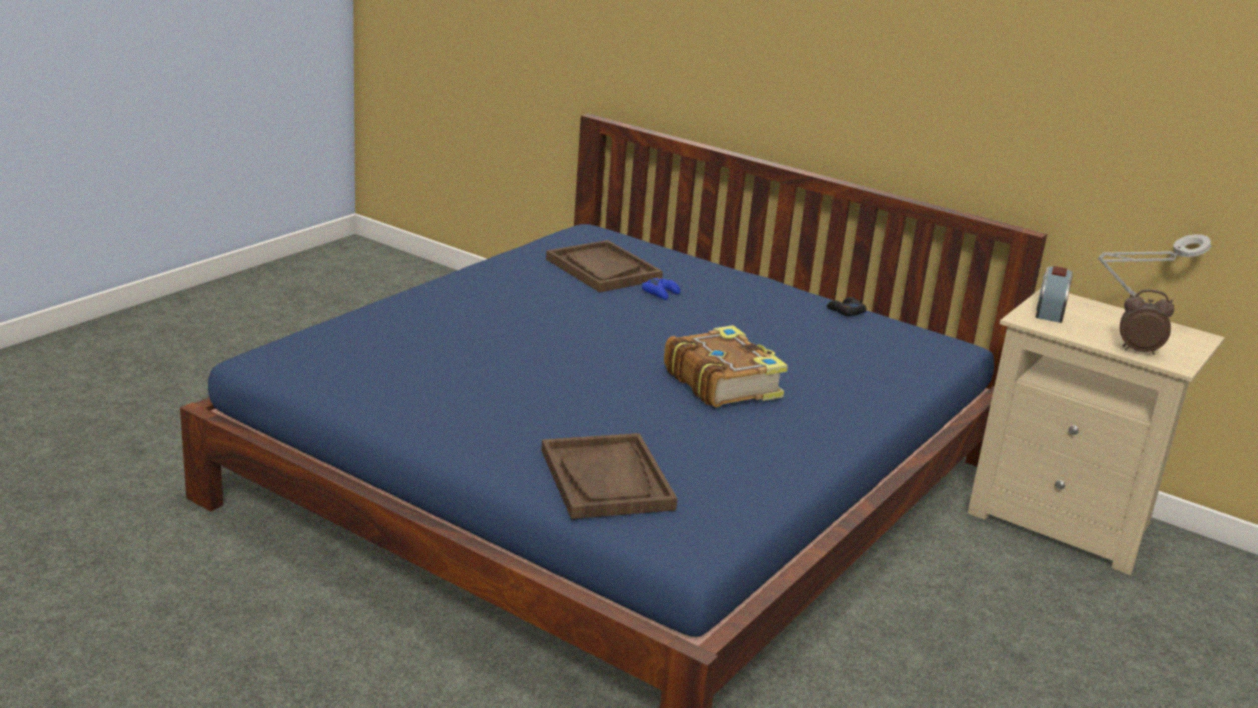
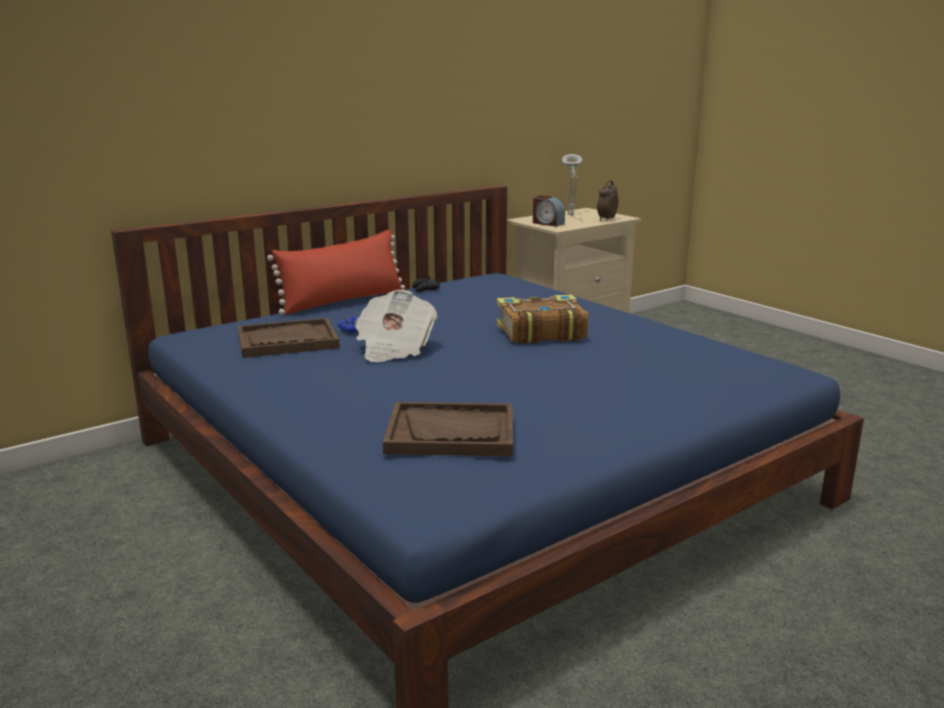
camera: 70 degrees left, 5 degrees down
brown tray [541,433,677,519] -> brown tray moved to [383,402,513,456]
none -> red pillow [267,230,405,315]
none -> newspaper [355,290,437,362]

